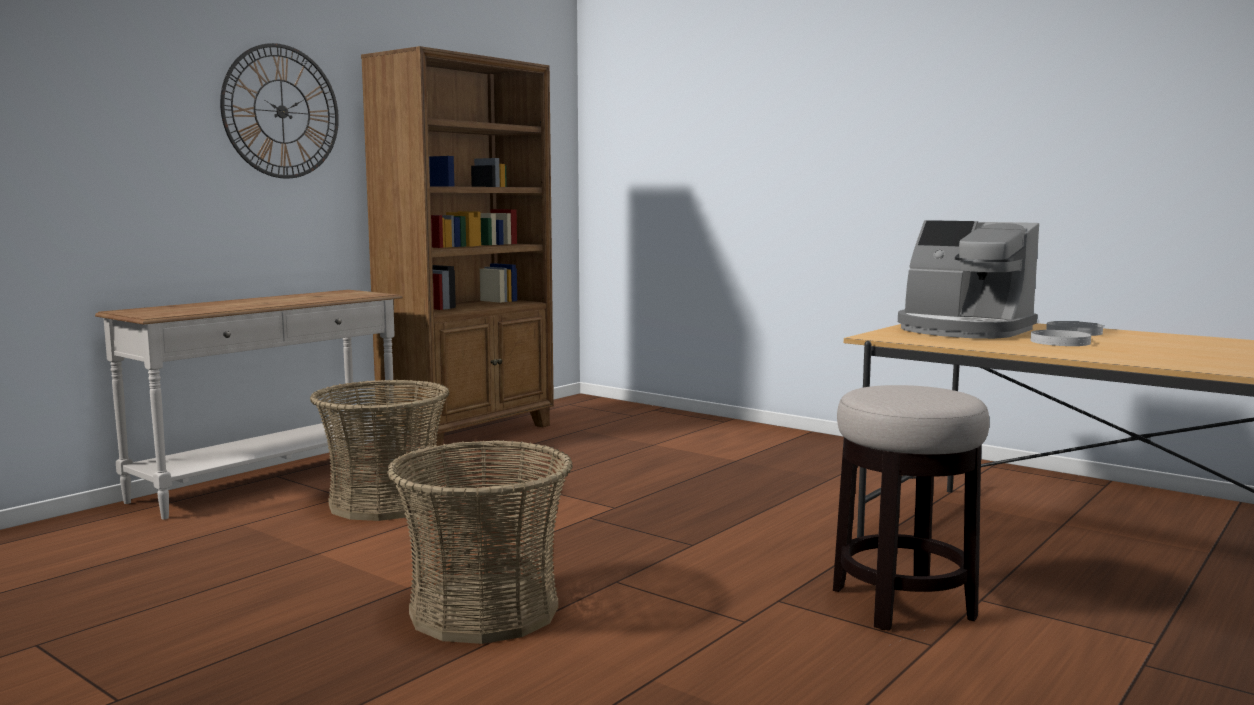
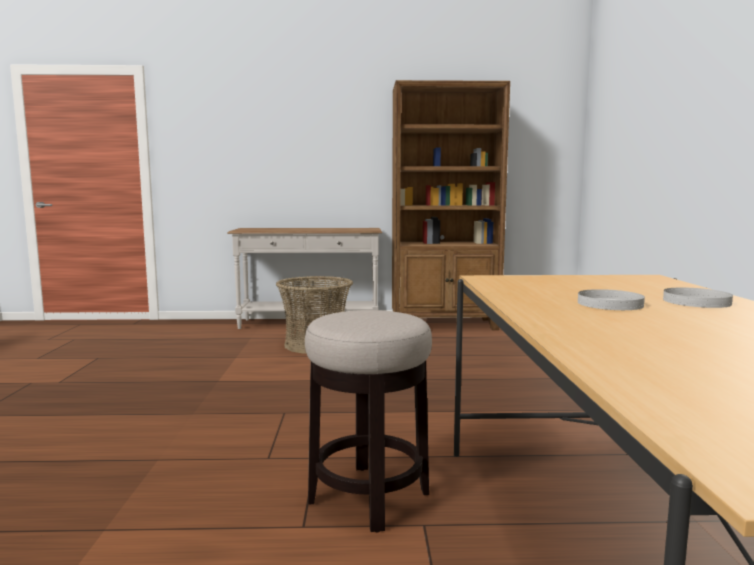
camera: 50 degrees right, 0 degrees up
wall clock [220,43,339,179] -> none
basket [386,440,573,644] -> none
coffee machine [898,220,1039,339] -> none

